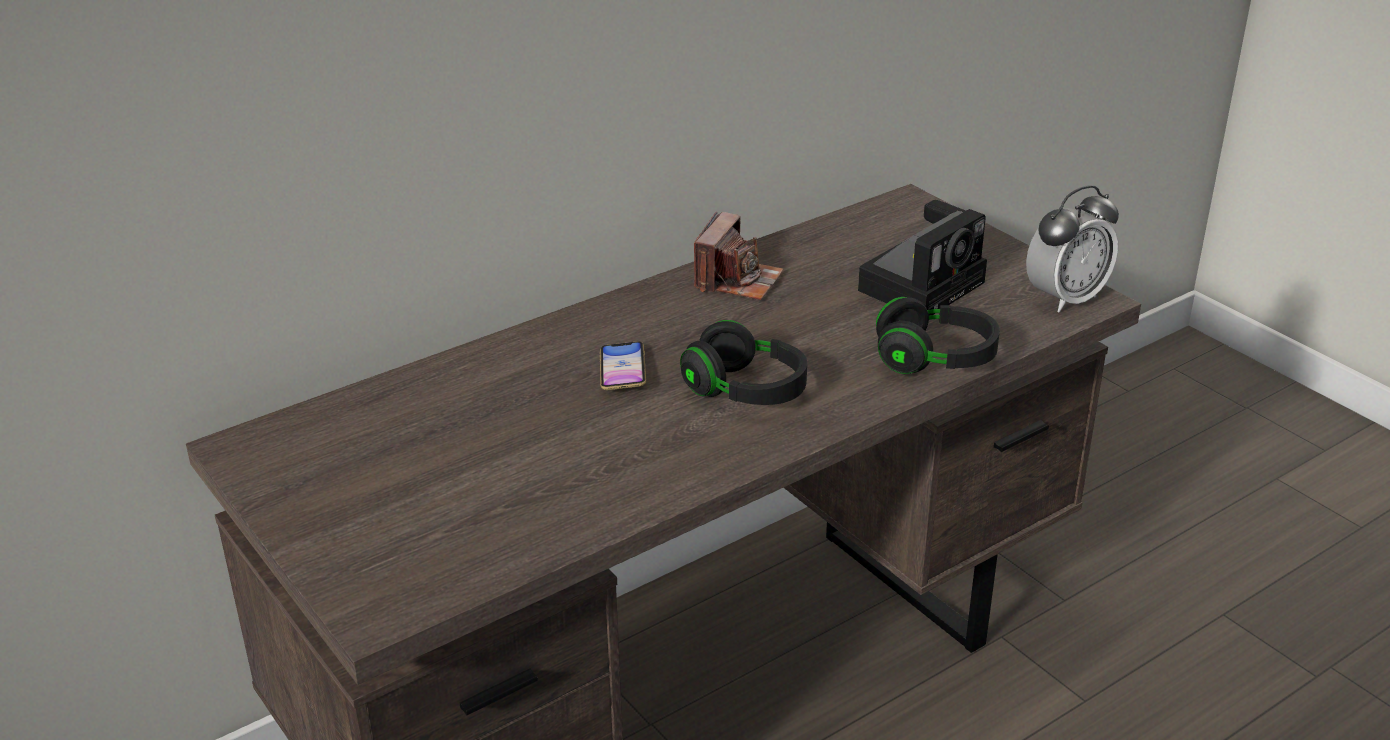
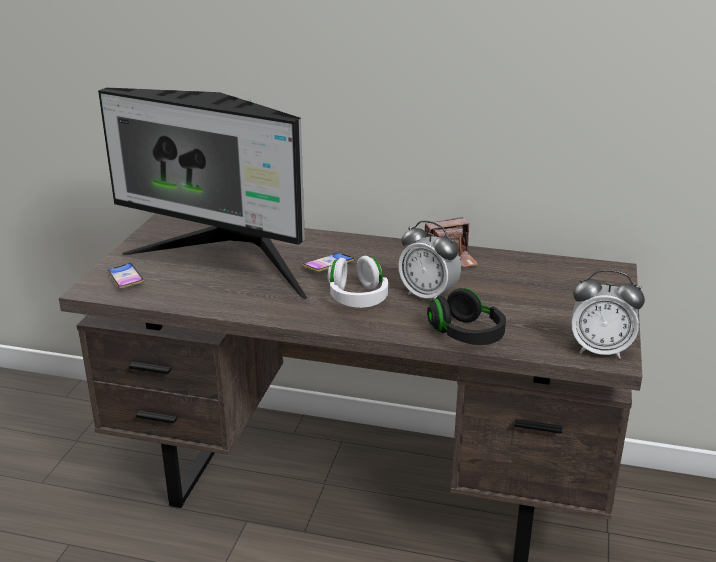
camera: 50 degrees right, 5 degrees down
black headphones [680,320,807,405] -> white headphones [328,256,388,308]
camera [858,200,987,315] -> none
none -> monitor [98,87,308,300]
none -> phone [107,263,144,289]
none -> alarm clock [398,221,461,299]

